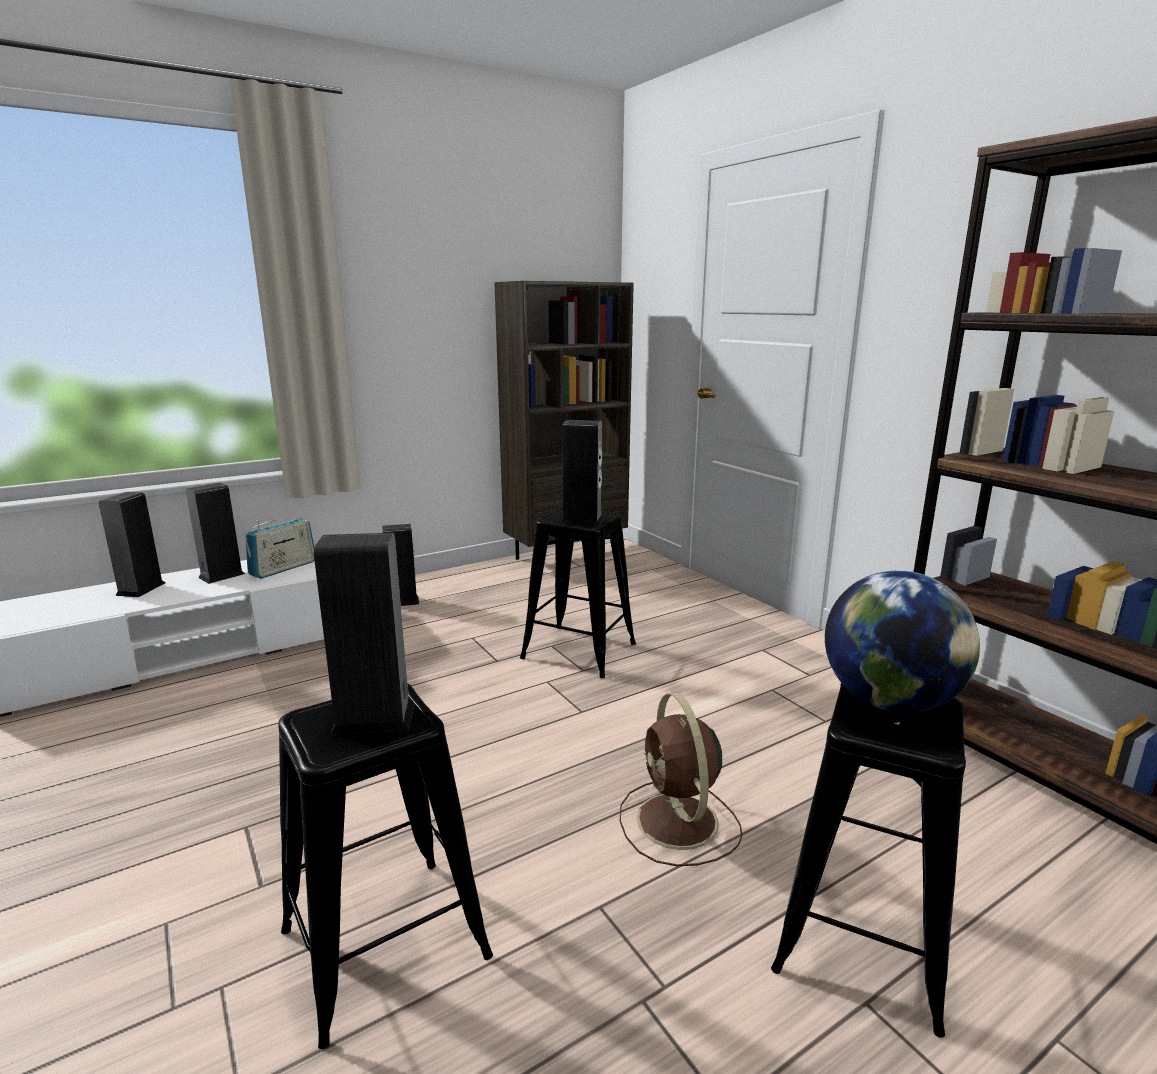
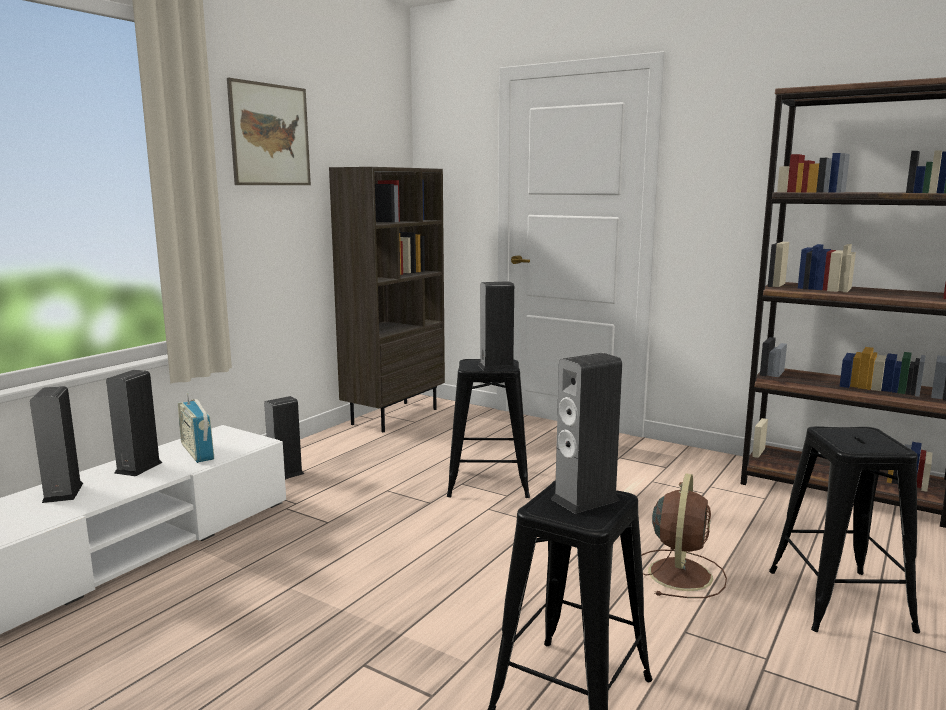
camera: 25 degrees left, 5 degrees down
radio [245,518,314,579] -> radio turned 135 degrees clockwise [178,393,214,463]
brown fan [620,692,743,866] -> brown fan turned 120 degrees counterclockwise [641,473,727,598]
globe [825,571,980,714] -> none
none -> picture [227,78,311,185]

